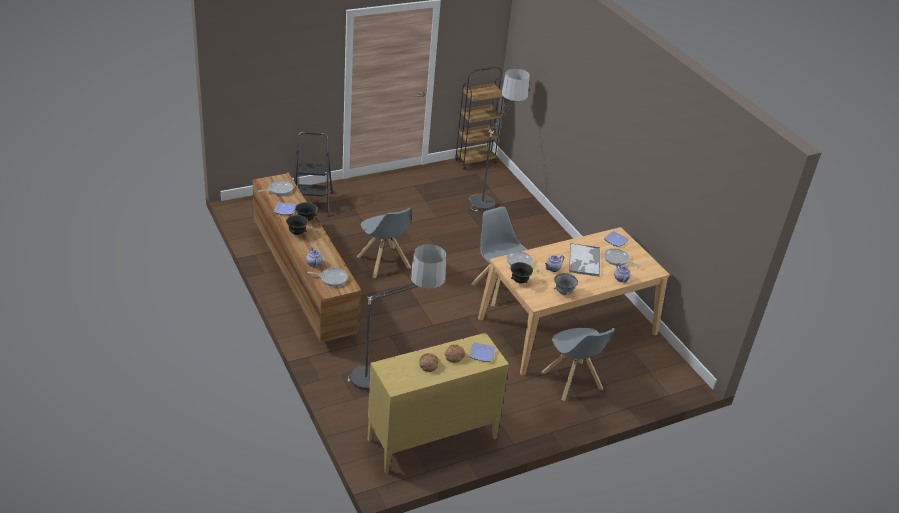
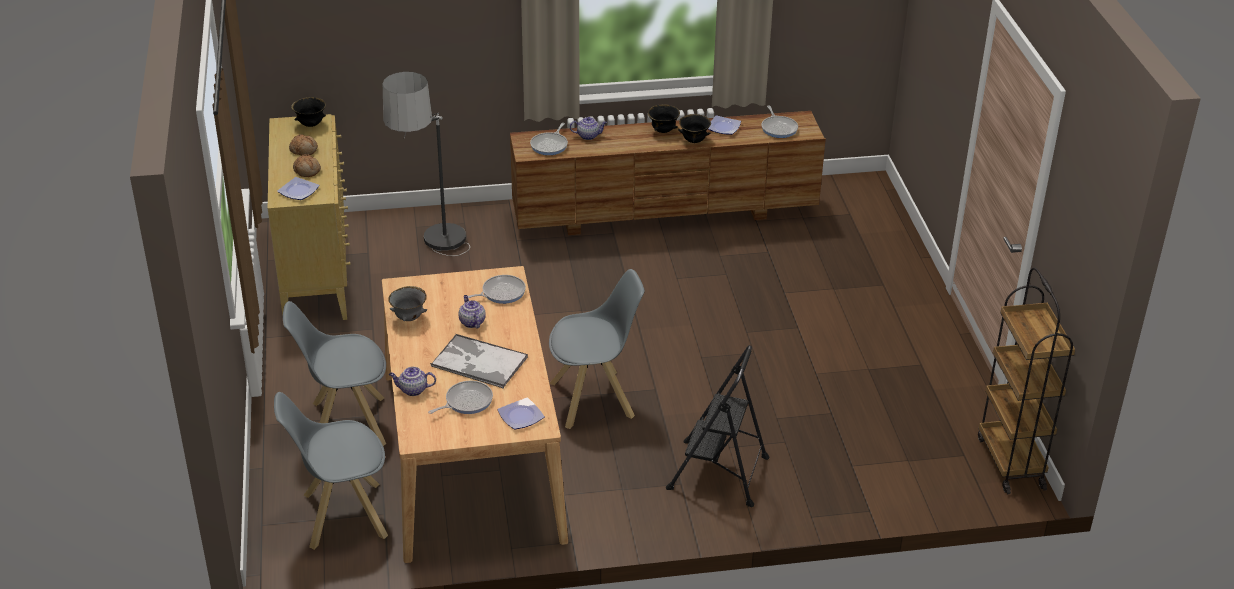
camera: 110 degrees right, 0 degrees up
black step ladder [294,131,334,217] -> black step ladder moved to [666,345,769,507]
grey chair [356,208,412,279] -> grey chair moved to [274,392,388,550]
floor lamp [469,68,530,212] -> none
black bowl [510,262,533,283] -> black bowl moved to [291,97,326,127]

